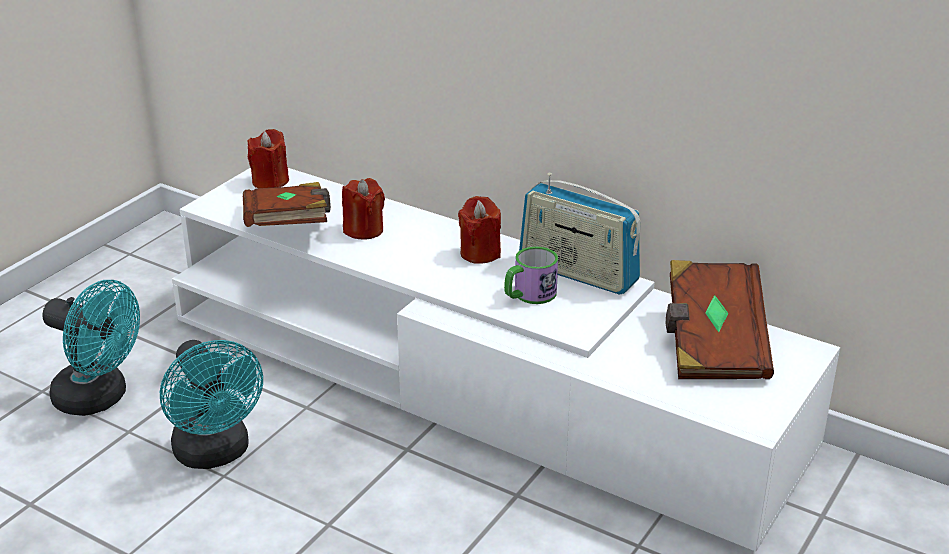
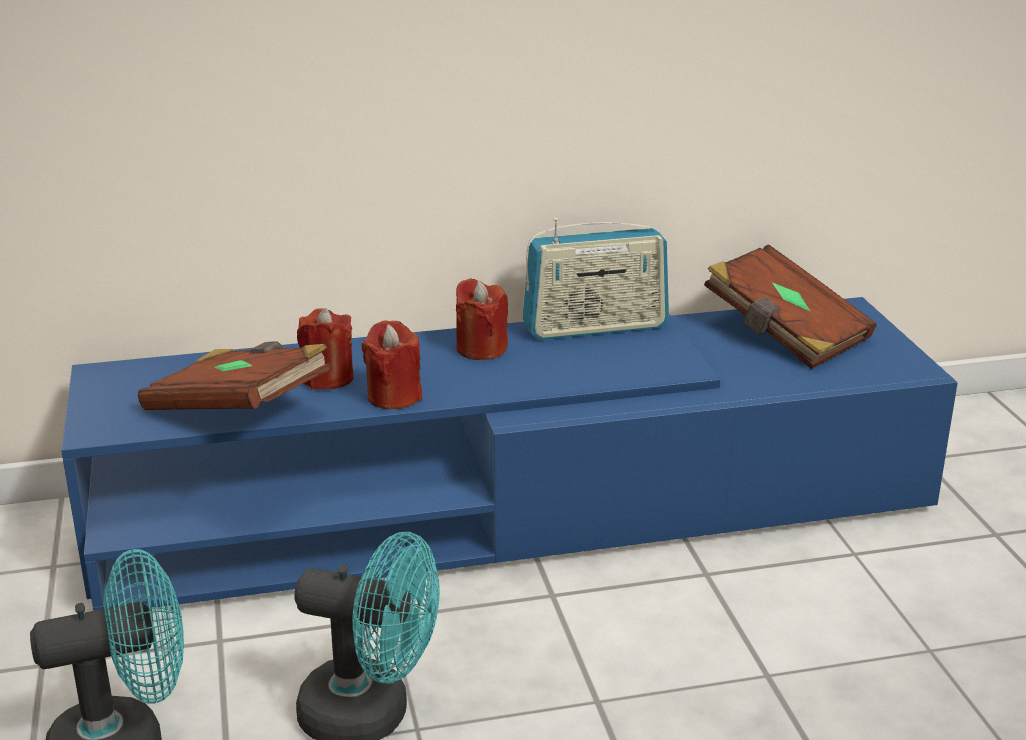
camera: 45 degrees left, 5 degrees down
white tv stand [172,168,840,552] -> blue tv stand [61,297,958,611]
red candle [247,129,289,188] -> red candle moved to [362,321,422,410]
mug [504,246,558,304] -> none

